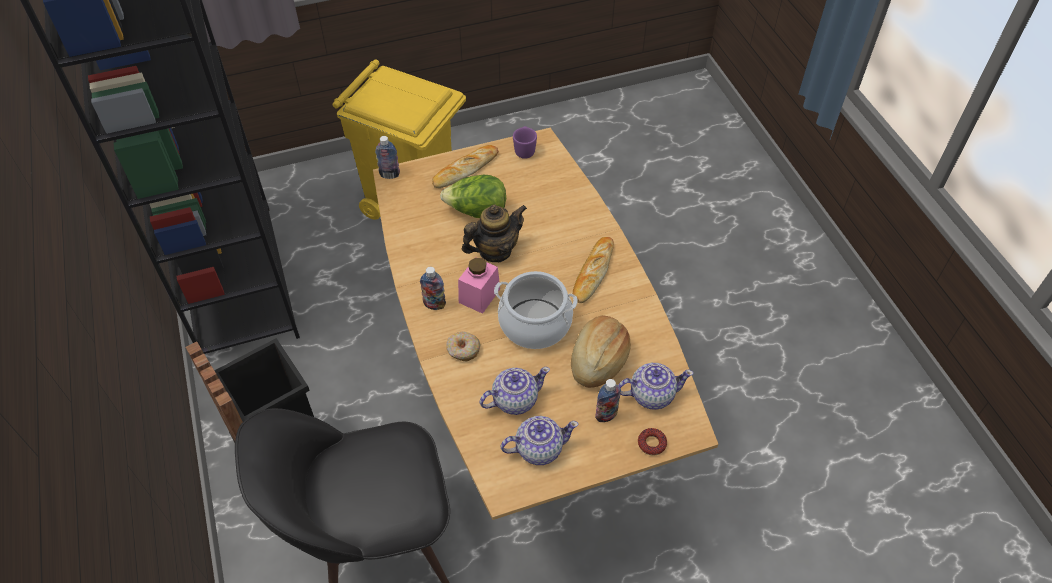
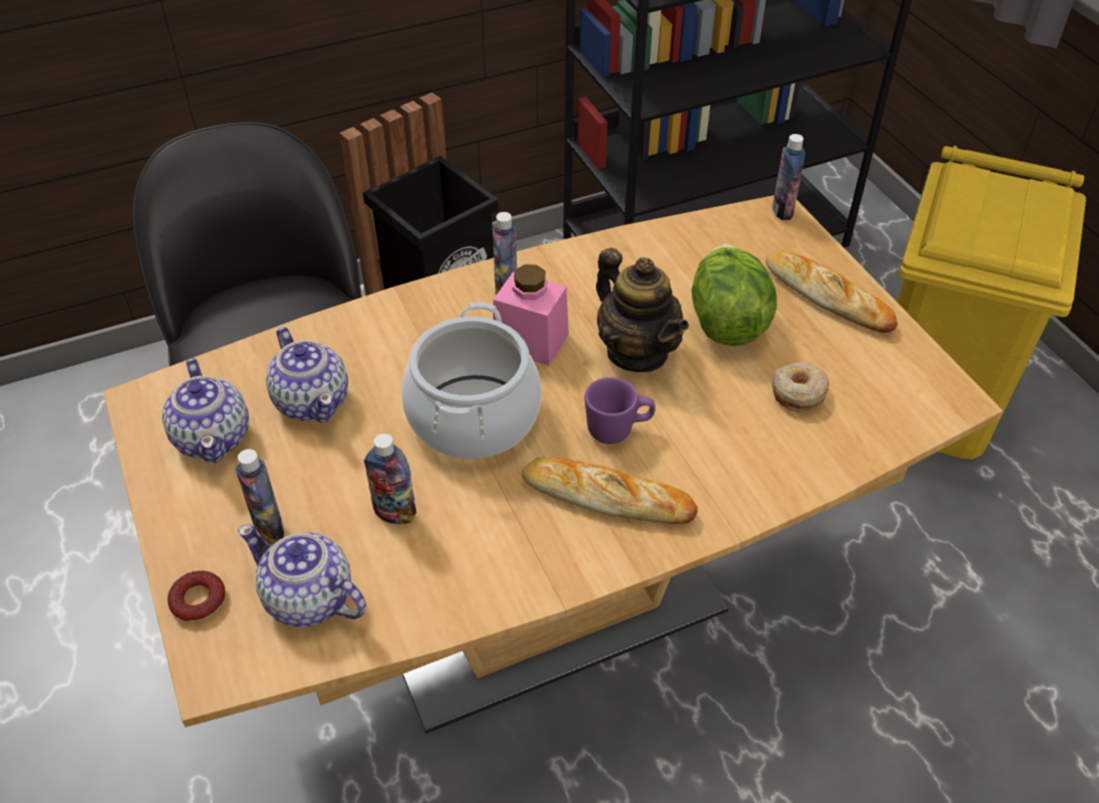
camera: 85 degrees right, 5 degrees down
donut [446,332,480,362] -> donut moved to [772,362,829,412]
purple mug [513,126,537,159] -> purple mug moved to [585,377,655,444]
bread [571,315,631,388] -> bottle [364,434,416,524]
teapot [618,363,694,410] -> teapot turned 135 degrees clockwise [238,525,366,627]

